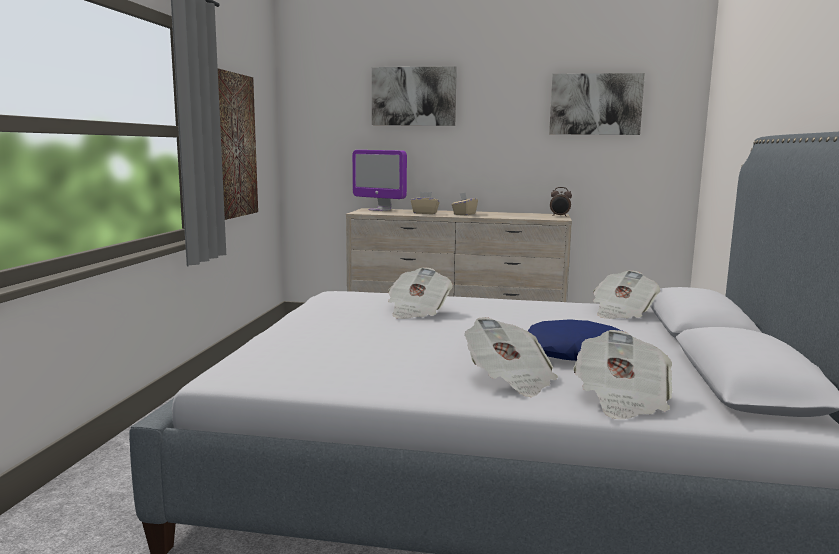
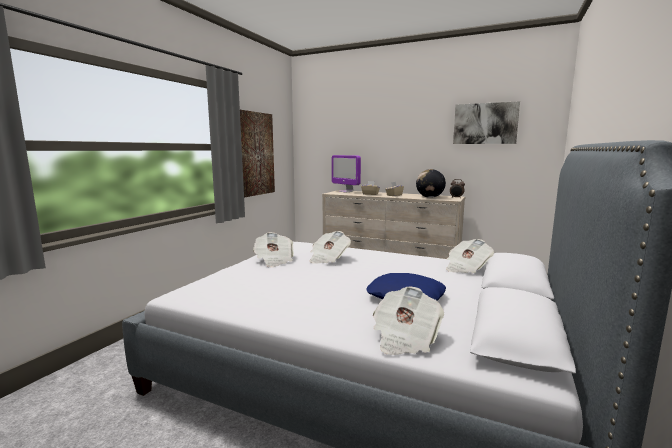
camera: 15 degrees right, 0 degrees up
picture [372,66,457,126] -> none
newspaper [464,317,558,397] -> newspaper moved to [253,232,294,267]
none -> globe [416,169,446,198]

